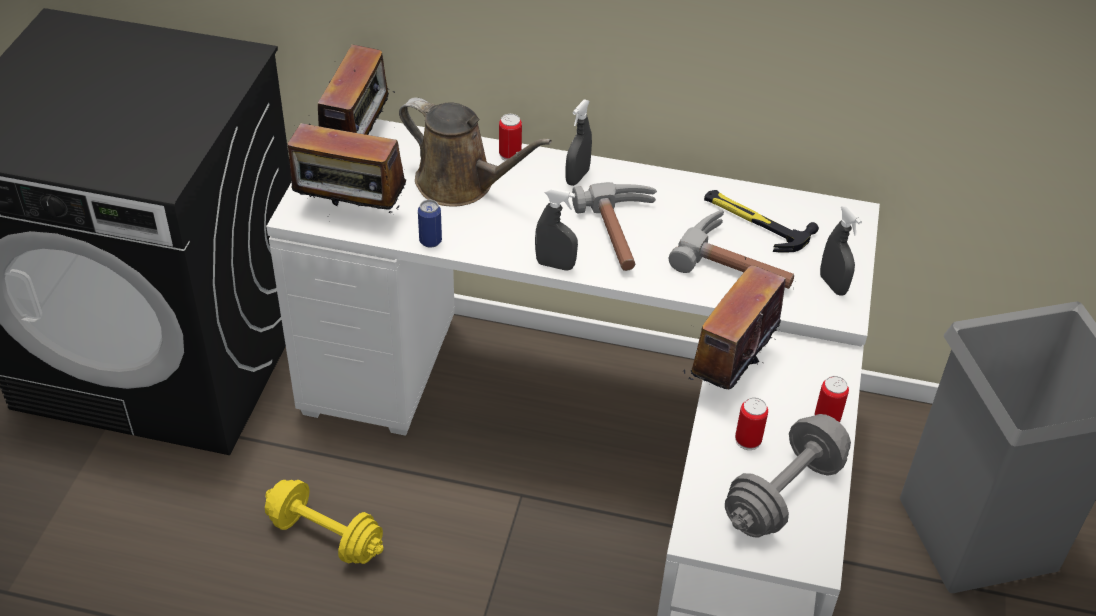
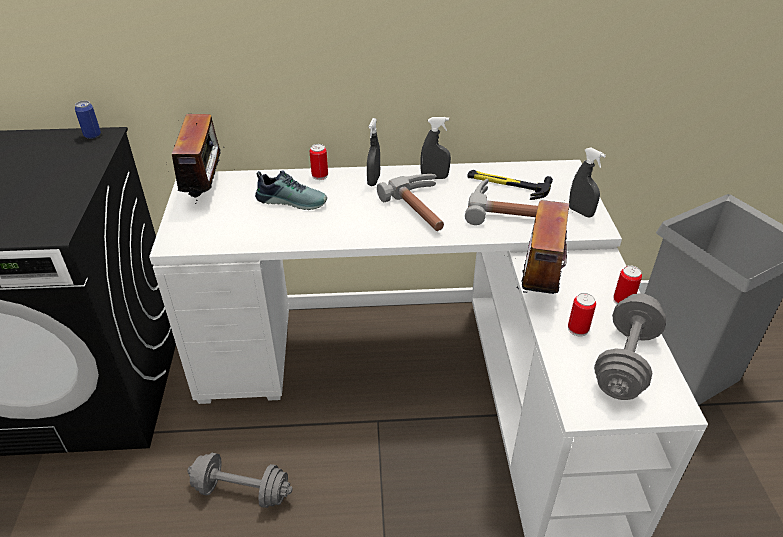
camera: 15 degrees left, 5 degrees down
yellow dumbbell [265,480,383,564] -> grey dumbbell [187,453,293,508]
radio [288,112,406,214] -> none
brown watering can [399,98,552,207] -> shoe [255,170,327,210]
can [418,200,442,248] -> can moved to [75,100,101,139]
grey spray bottle [535,188,578,271] -> grey spray bottle moved to [420,117,451,179]

